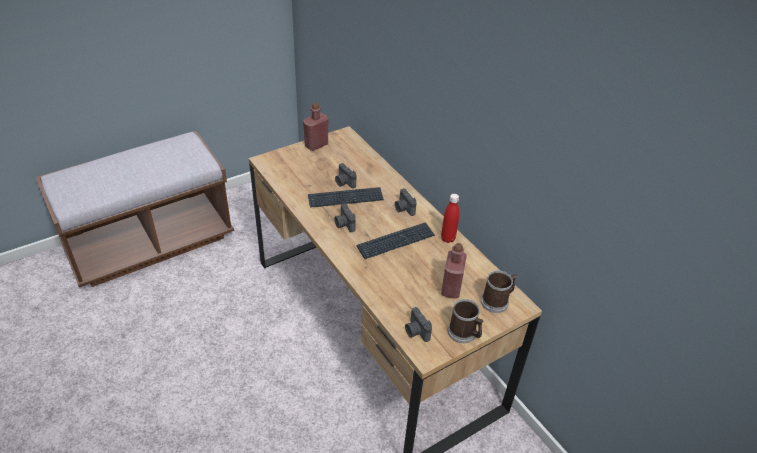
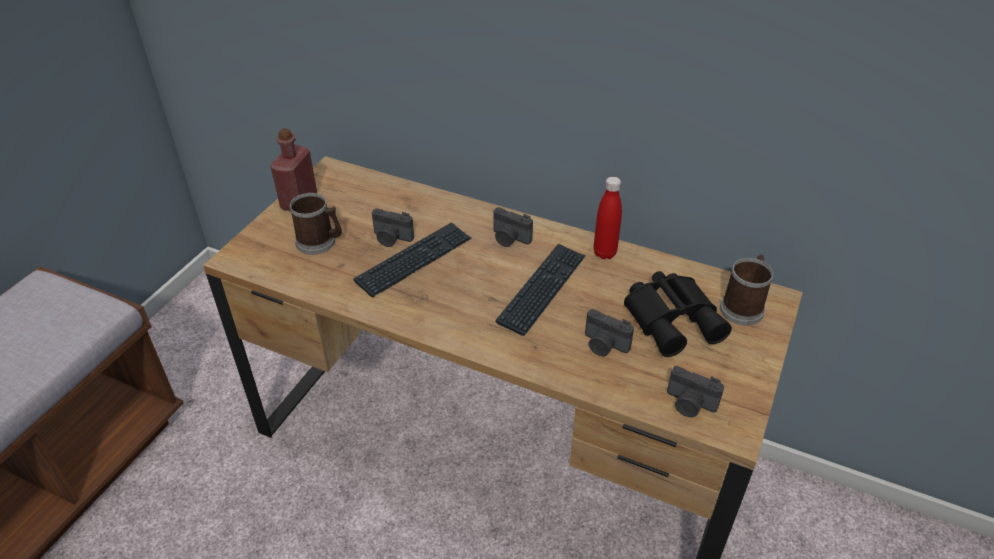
camera: 30 degrees left, 0 degrees up
camera [335,203,356,232] -> camera moved to [585,309,634,356]
red bottle [441,243,467,299] -> black binoculars [624,271,732,357]
mug [448,299,483,343] -> mug moved to [290,193,342,255]

